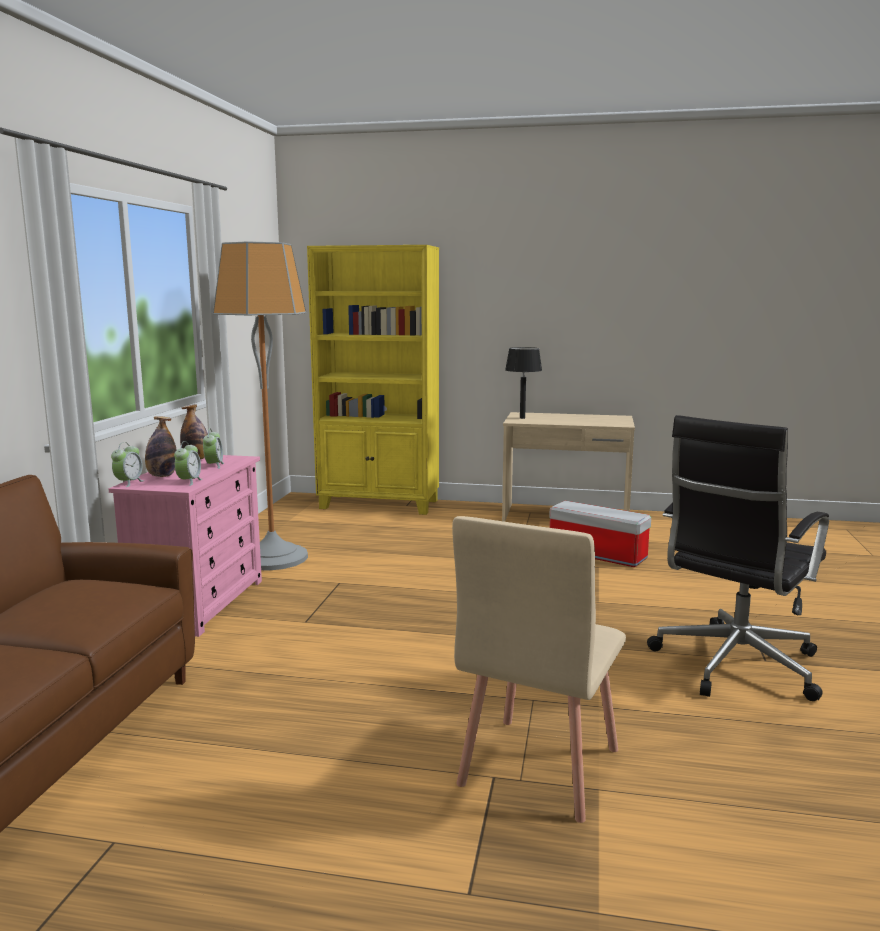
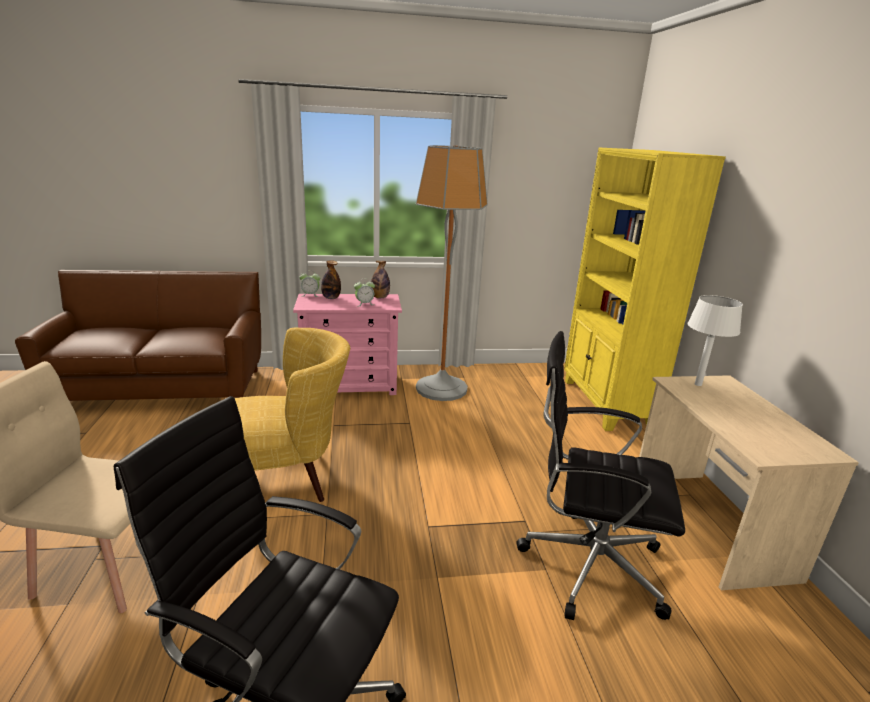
camera: 70 degrees right, 10 degrees up
alarm clock [174,441,202,486] -> none
black table lamp [505,347,542,419] -> white table lamp [687,295,743,386]
storage box [549,501,651,567] -> black office chair [516,331,685,620]
none -> yellow armchair [235,328,350,502]

